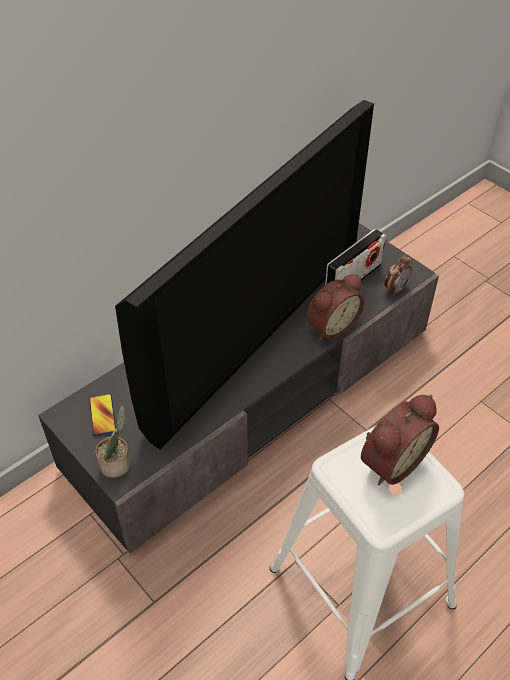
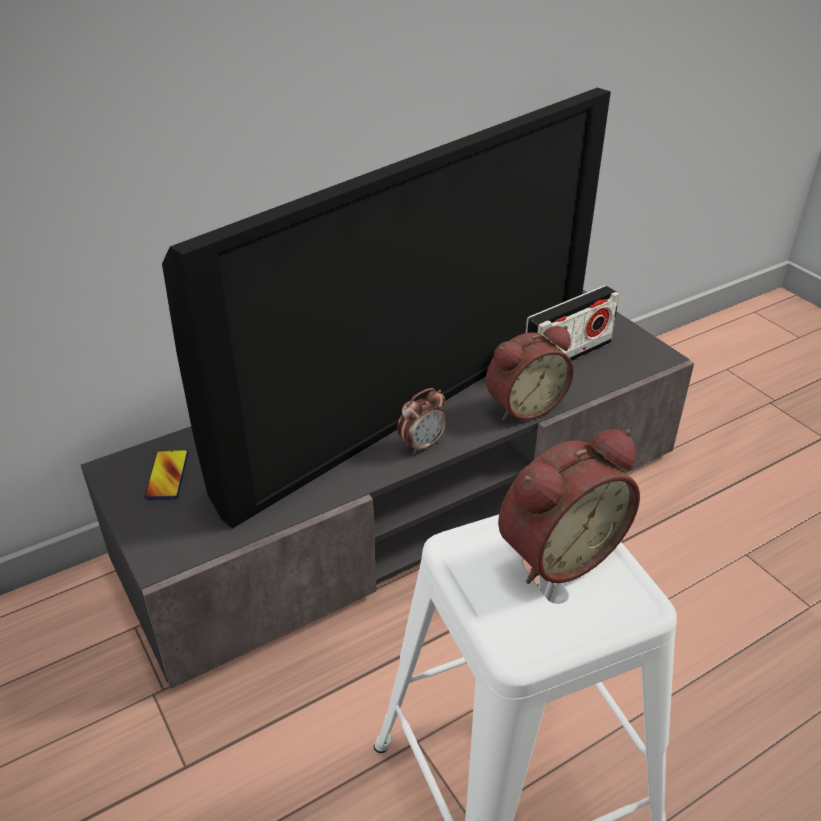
camera: 10 degrees right, 10 degrees down
potted plant [96,406,130,478] -> none
alarm clock [384,255,412,296] -> alarm clock moved to [397,388,447,455]

